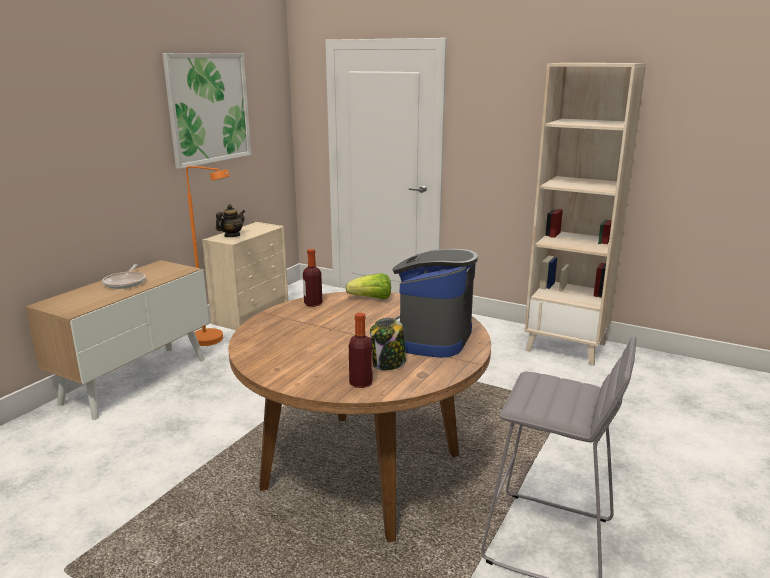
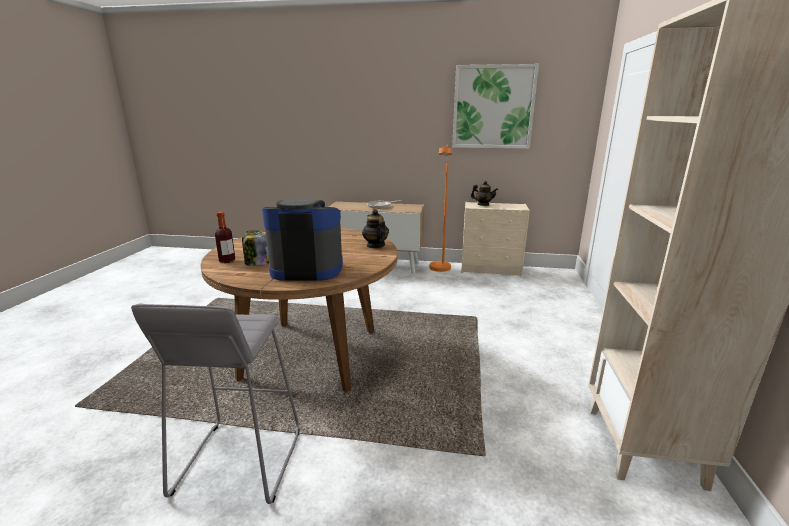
camera: 70 degrees right, 0 degrees up
bottle [303,249,322,307] -> none
lettuce [346,273,391,299] -> teapot [362,209,389,248]

